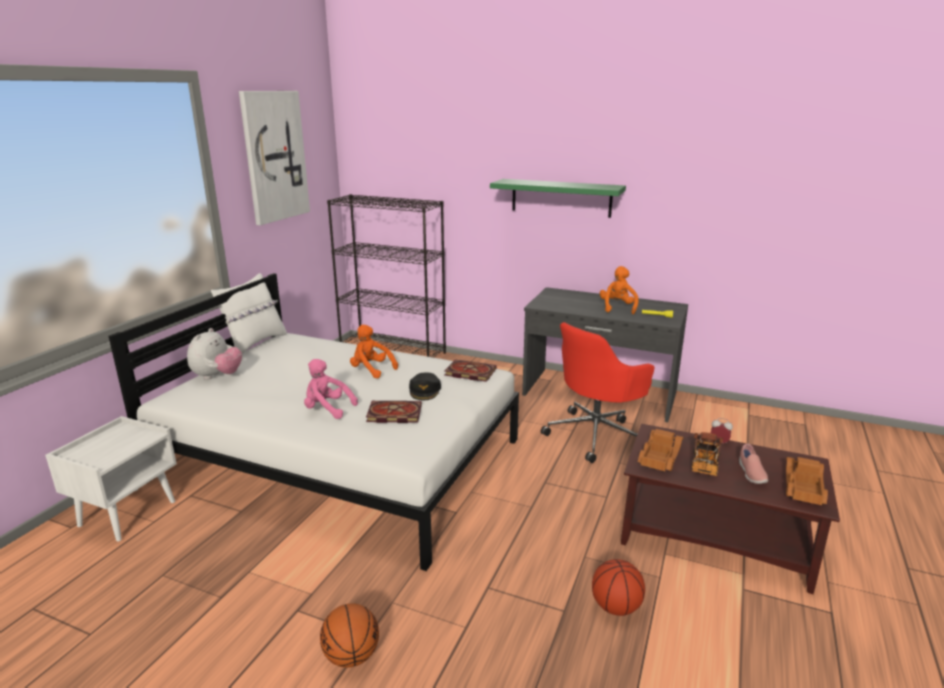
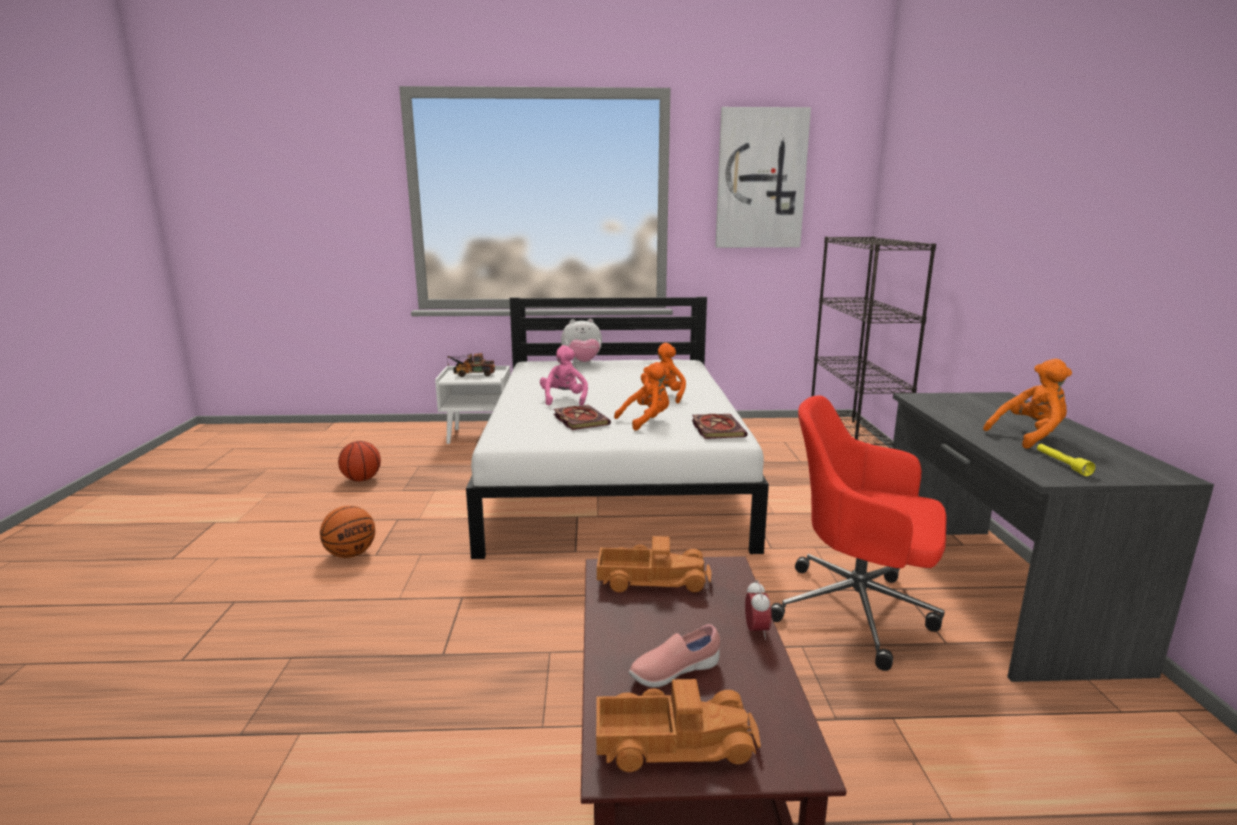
camera: 65 degrees right, 5 degrees down
white pillow [211,273,287,354] -> none
black cap [409,372,441,400] -> orange plush toy [614,362,670,431]
green shelf [490,179,626,218] -> none
basketball [592,559,645,616] -> basketball moved to [338,441,381,481]
toy truck [691,432,723,476] -> toy truck moved to [447,353,495,377]

